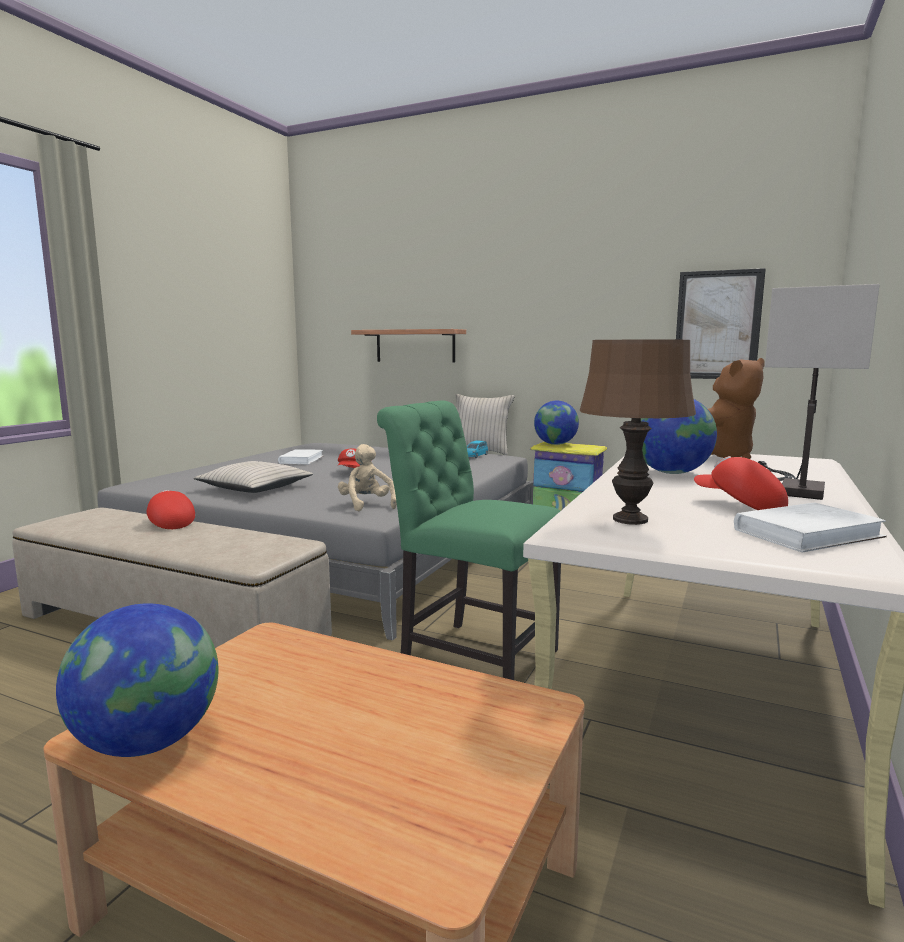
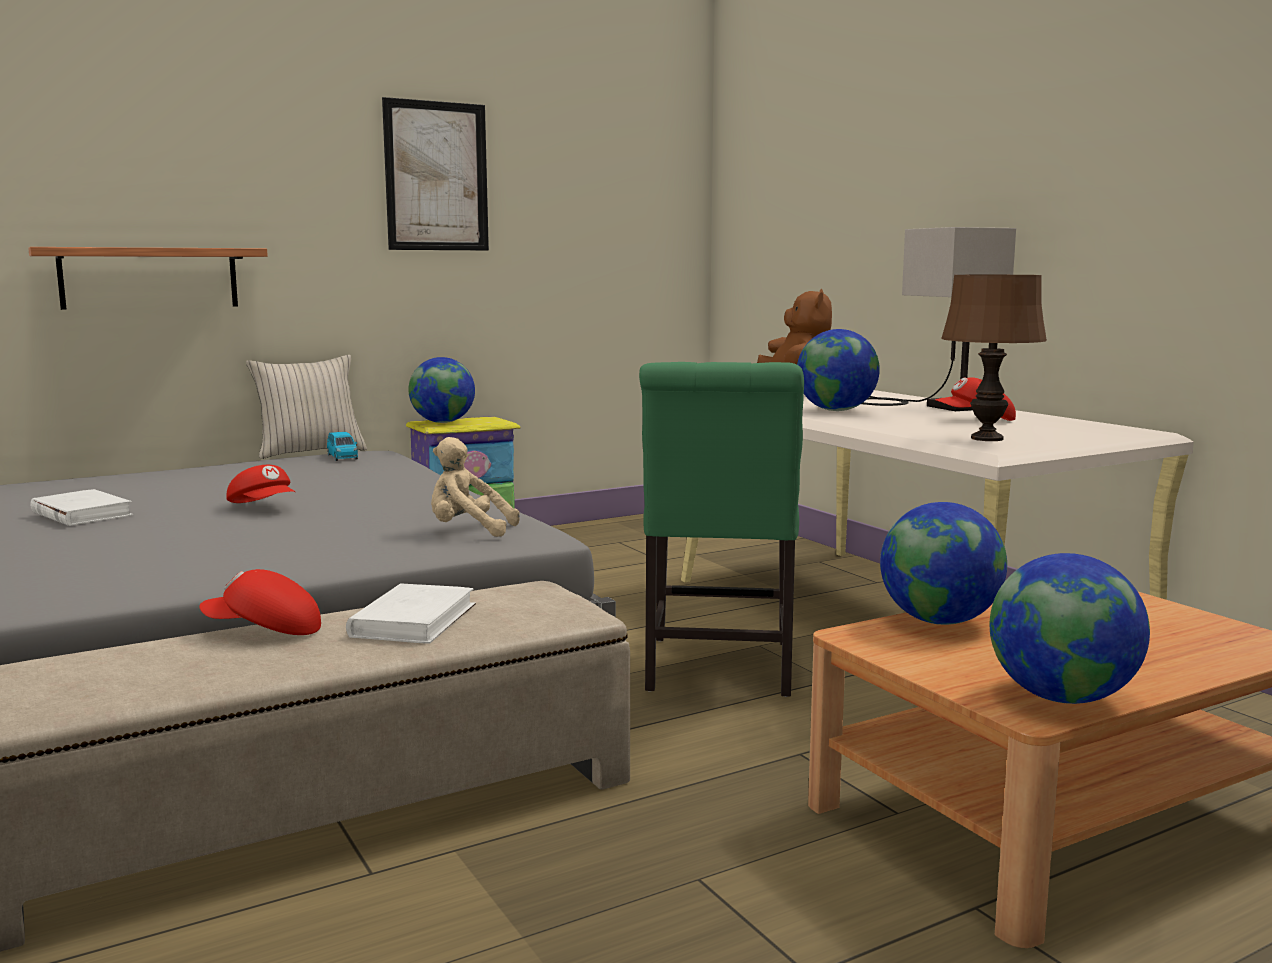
camera: 55 degrees left, 0 degrees up
beige pillow [193,461,313,493] -> none
green chair [377,400,561,680] -> green chair turned 60 degrees counterclockwise [639,362,804,697]
picture [676,268,766,379] -> picture moved to [382,97,489,250]
white book [734,502,887,553] -> white book moved to [346,583,476,644]
none -> globe [880,502,1007,625]

